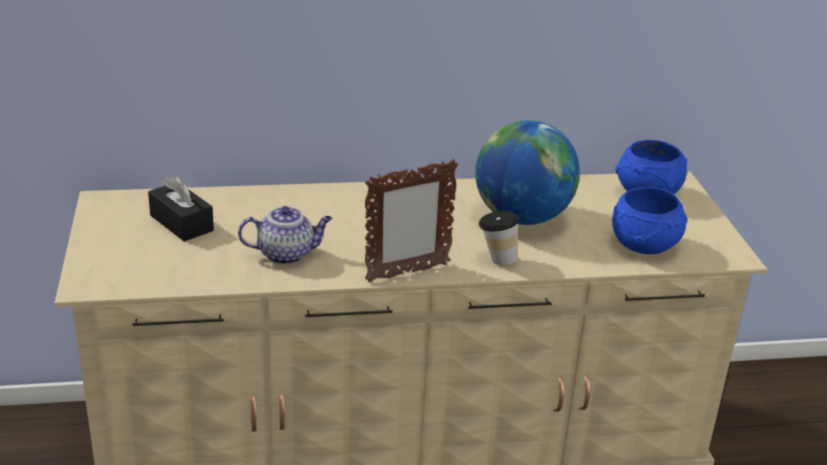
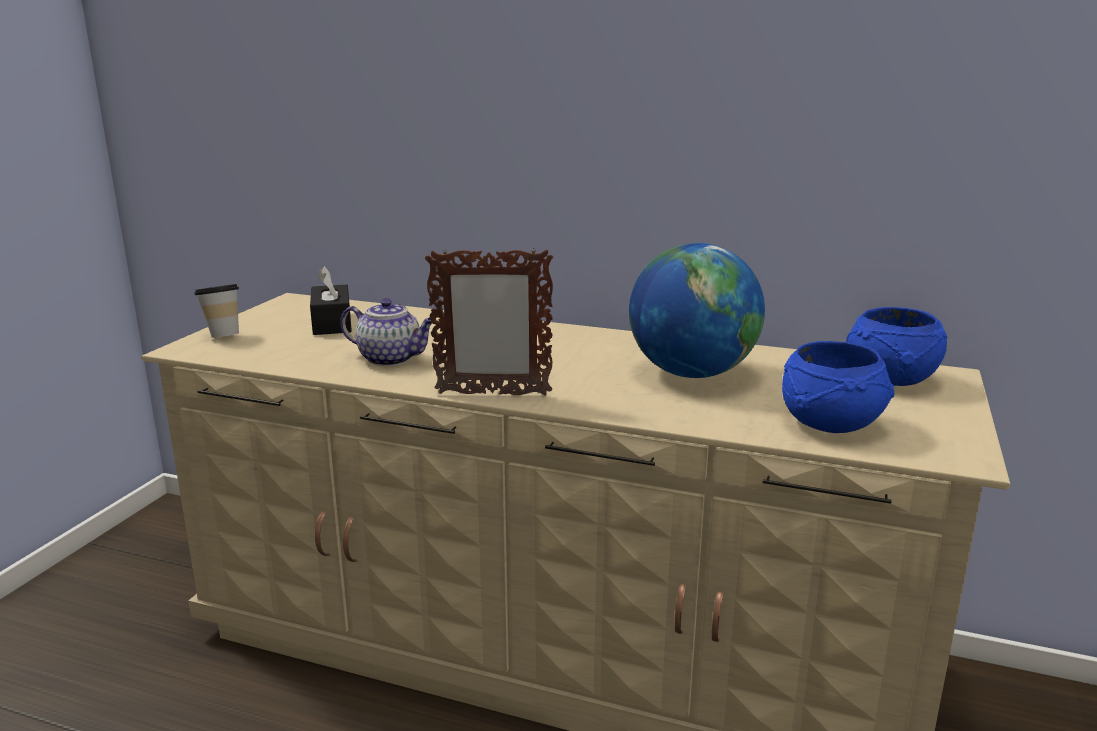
camera: 30 degrees right, 10 degrees down
cup [479,211,519,265] -> cup moved to [194,284,239,338]

